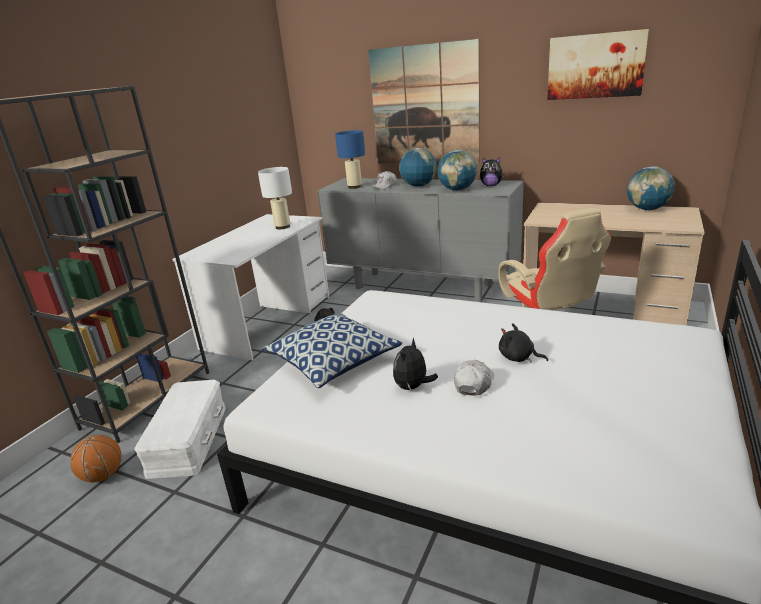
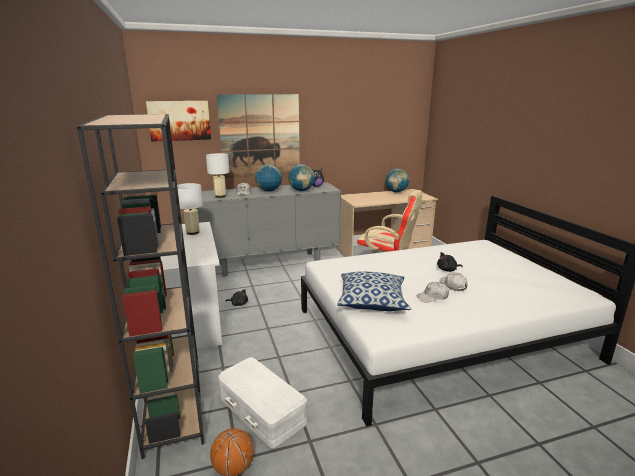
camera: 45 degrees left, 5 degrees down
blue table lamp [335,130,365,189] -> white table lamp [206,153,229,198]
plush toy [393,338,438,390] -> white cap [416,282,449,303]
picture [547,29,649,100] -> picture moved to [146,101,211,142]

